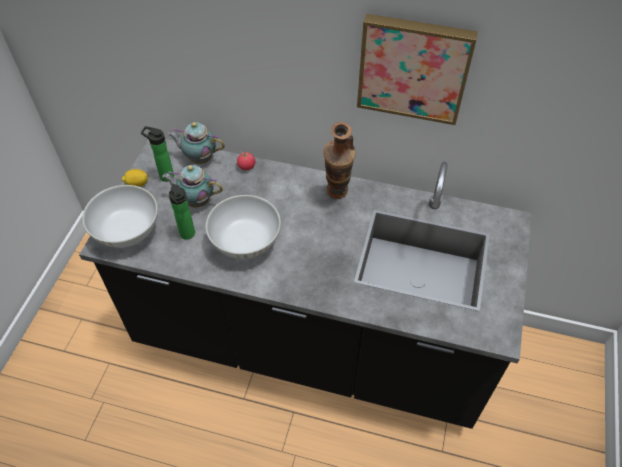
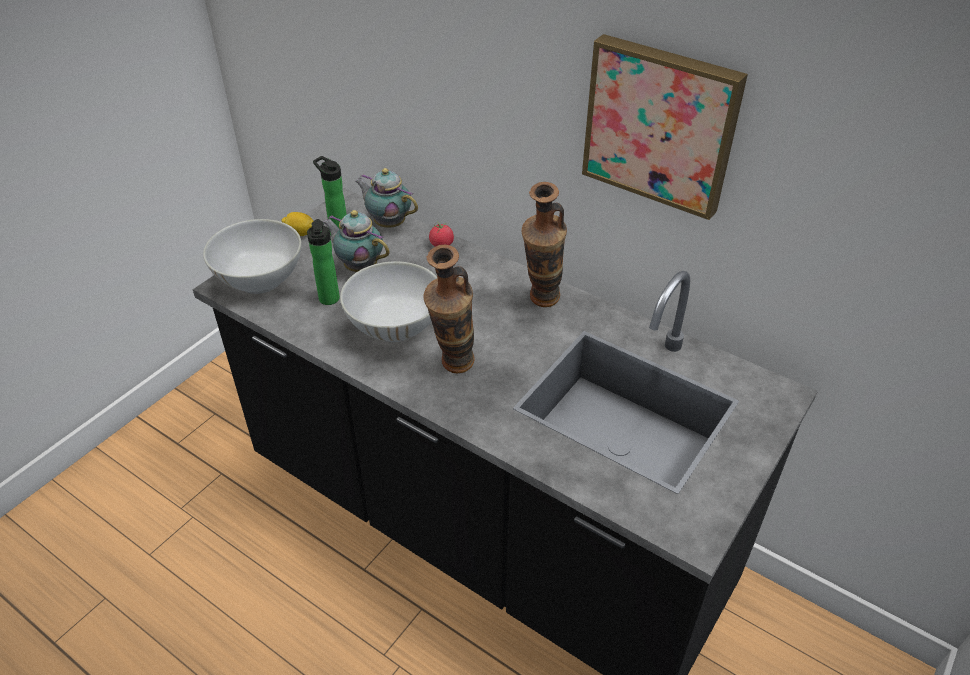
camera: 20 degrees right, 10 degrees down
none -> vase [423,244,474,374]

